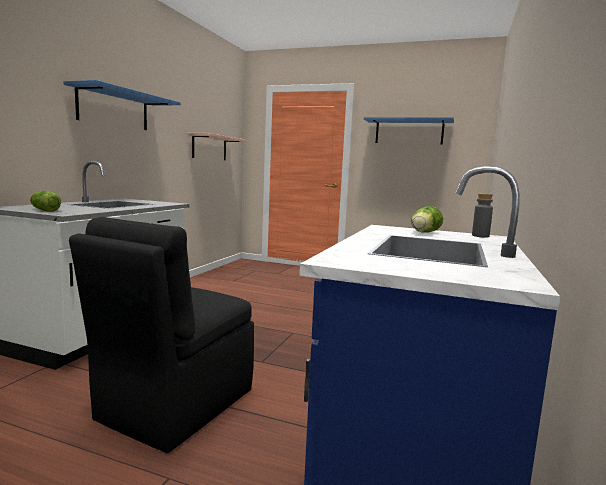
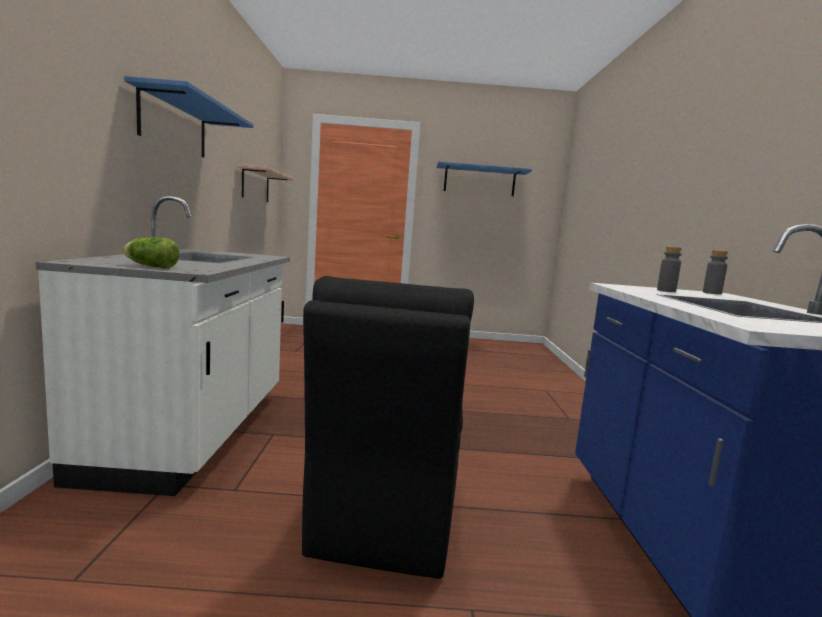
camera: 20 degrees left, 0 degrees up
lettuce [411,206,443,233] -> grey bottle [657,247,682,292]

